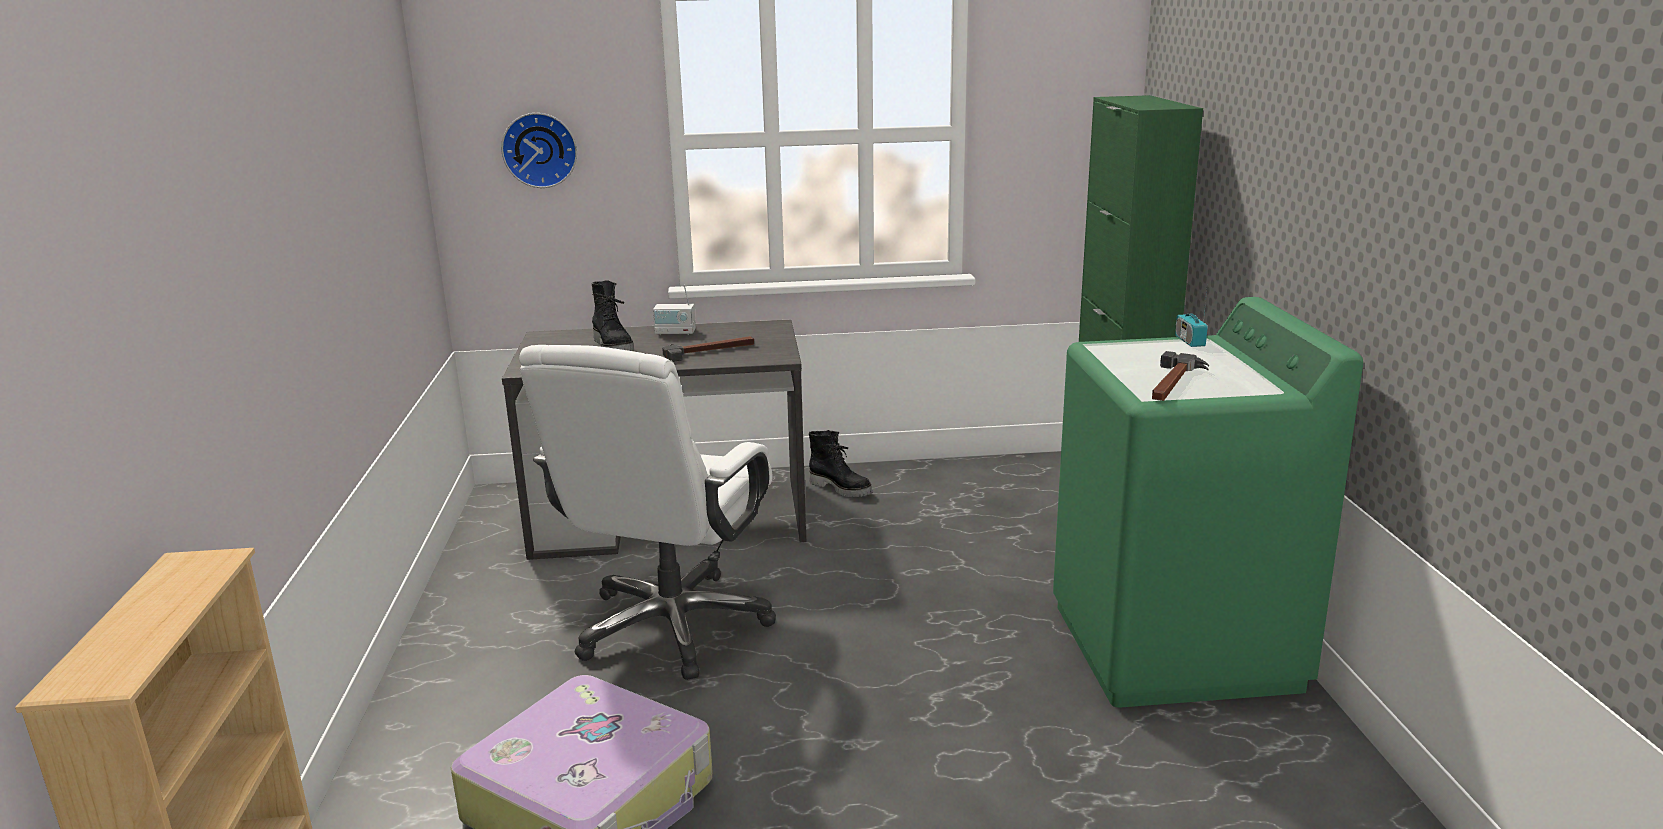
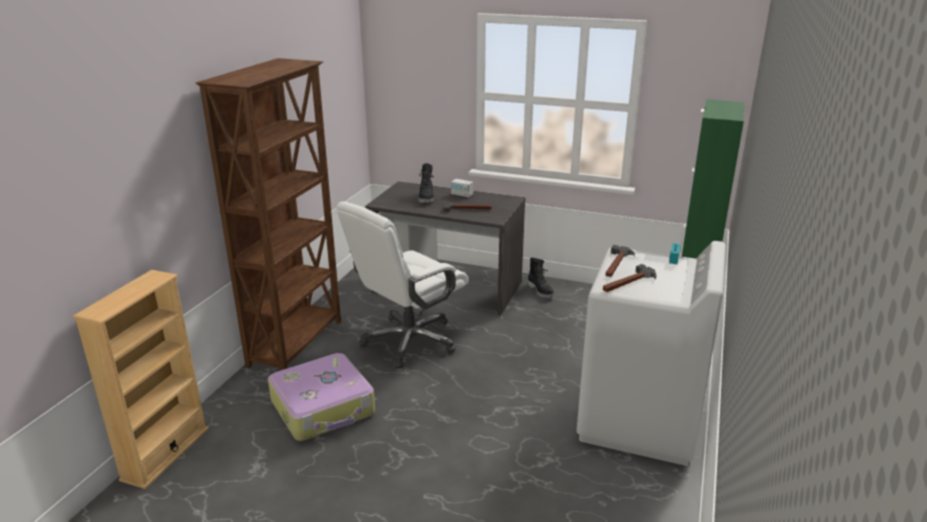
camera: 25 degrees right, 5 degrees up
wall clock [501,113,577,188] -> none
green washing machine [1053,297,1363,708] -> white washing machine [577,241,726,466]
none -> brown bookcase [196,58,341,371]
none -> hammer [605,245,635,277]

